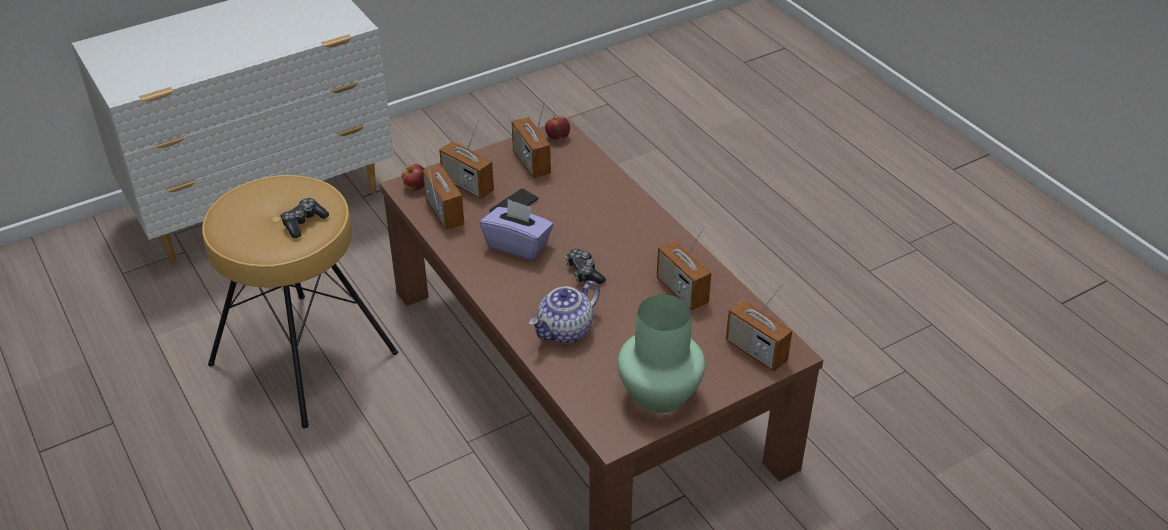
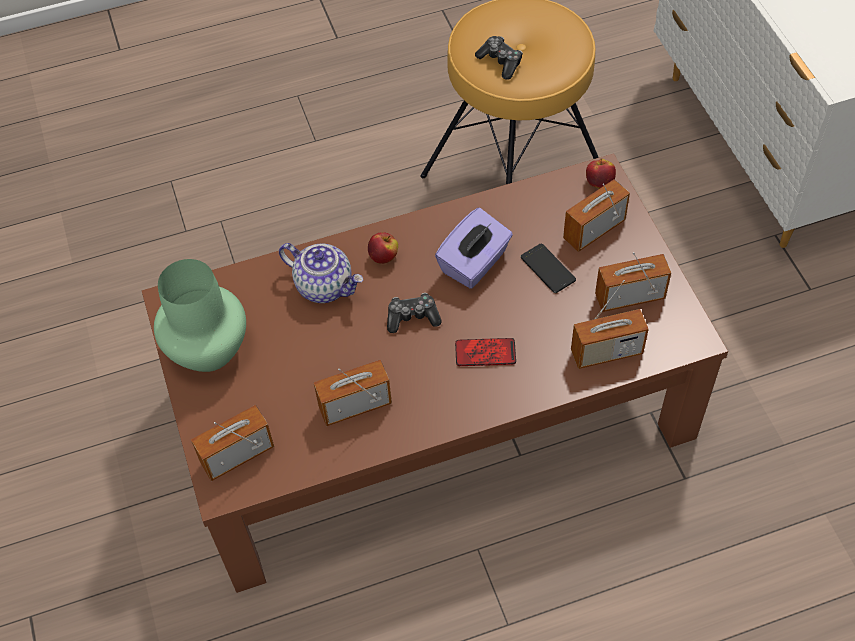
camera: 105 degrees right, 15 degrees up
radio [423,145,464,230] -> radio moved to [571,280,649,369]
teapot [529,281,600,343] -> teapot turned 150 degrees clockwise [279,243,363,303]
apple [545,115,570,140] -> apple moved to [368,232,398,264]
none -> phone [455,338,516,366]

